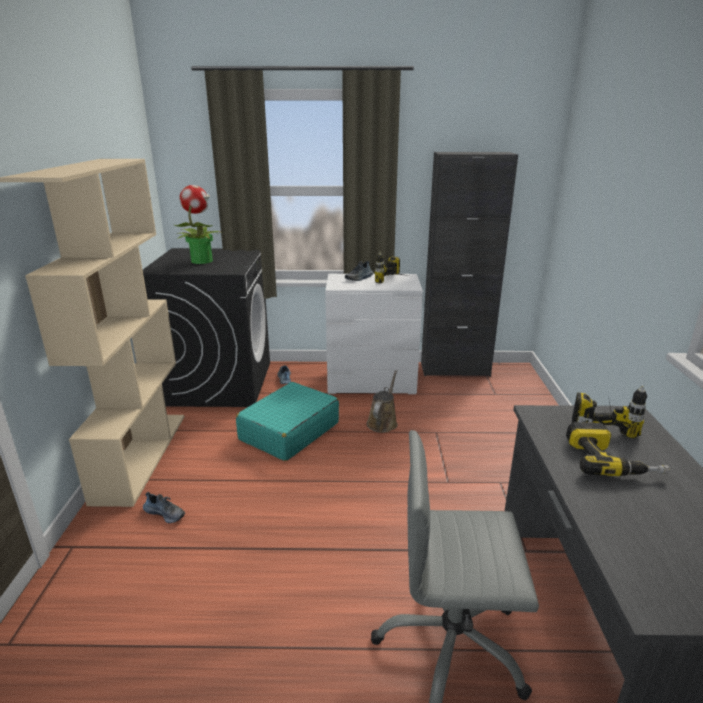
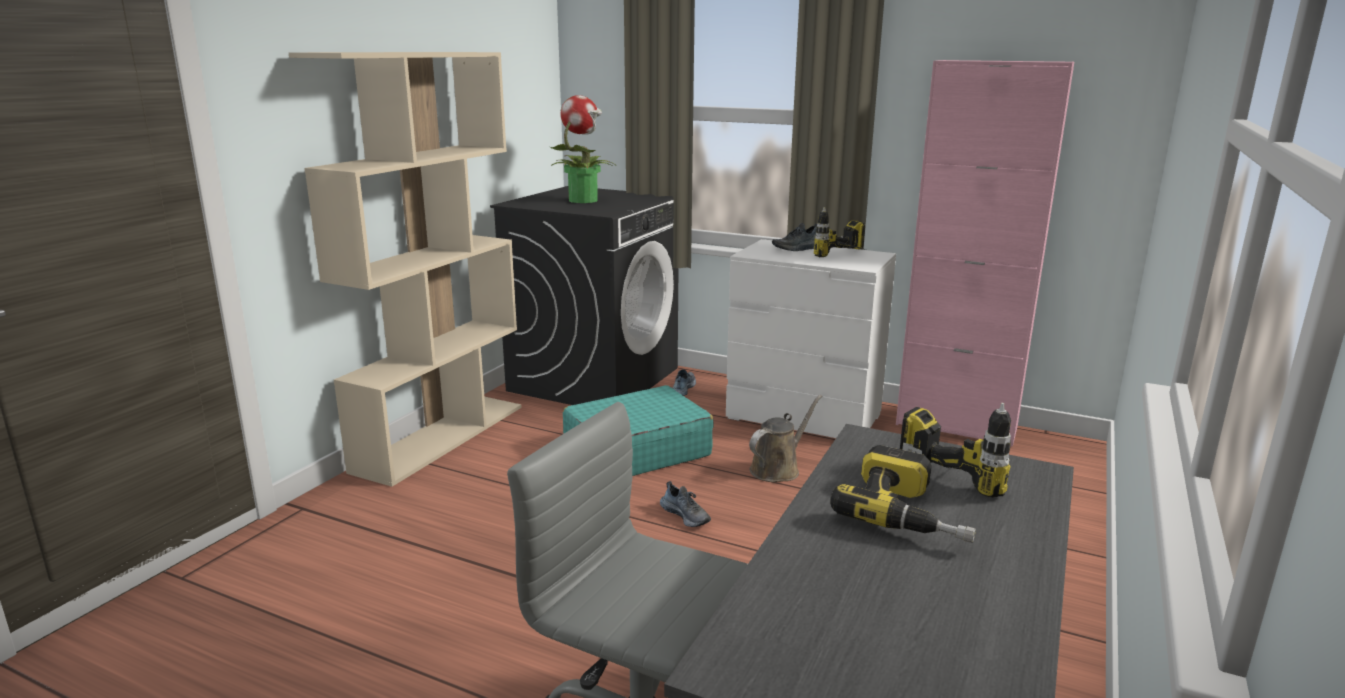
camera: 25 degrees right, 5 degrees down
shoe [143,492,185,523] -> shoe moved to [660,481,711,527]
black cabinet [421,152,518,377] -> pink cabinet [896,60,1074,447]

